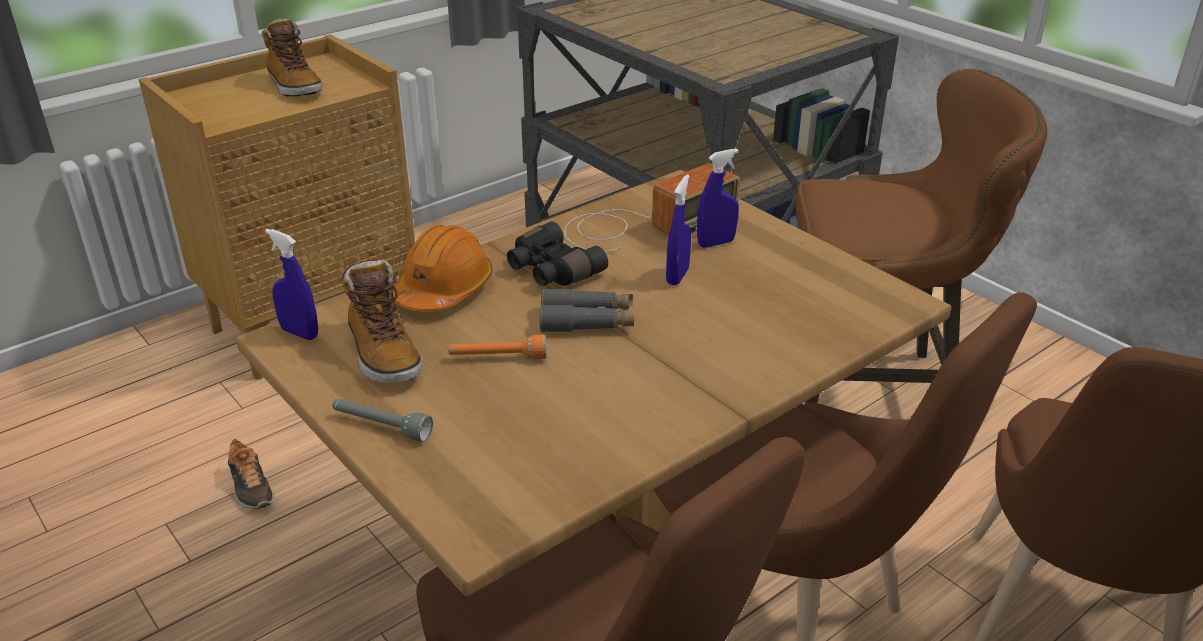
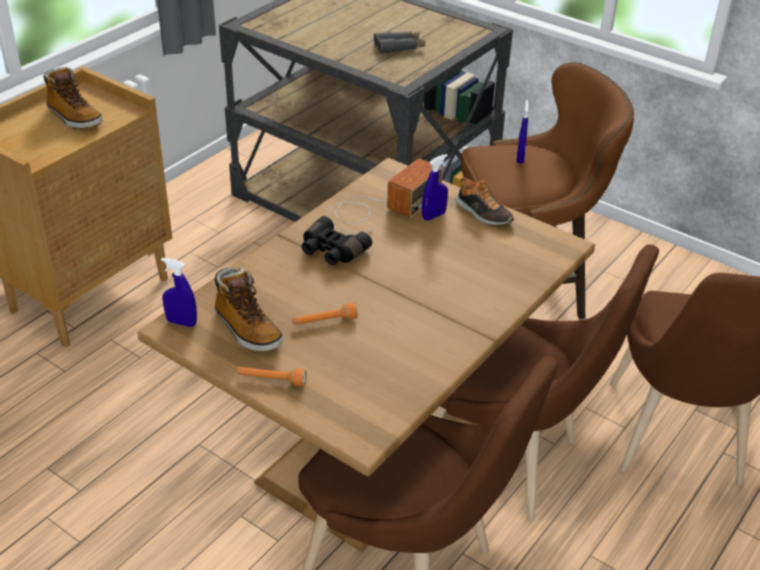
camera: 15 degrees left, 5 degrees up
shoe [228,439,275,509] -> shoe moved to [456,177,514,225]
grey flashlight [332,399,433,442] -> orange flashlight [237,367,307,387]
orange hard hat [393,225,493,312] -> none
grey binoculars [540,288,634,332] -> grey binoculars moved to [374,32,425,54]
blue spray bottle [666,174,691,285] -> blue spray bottle moved to [516,100,529,164]

